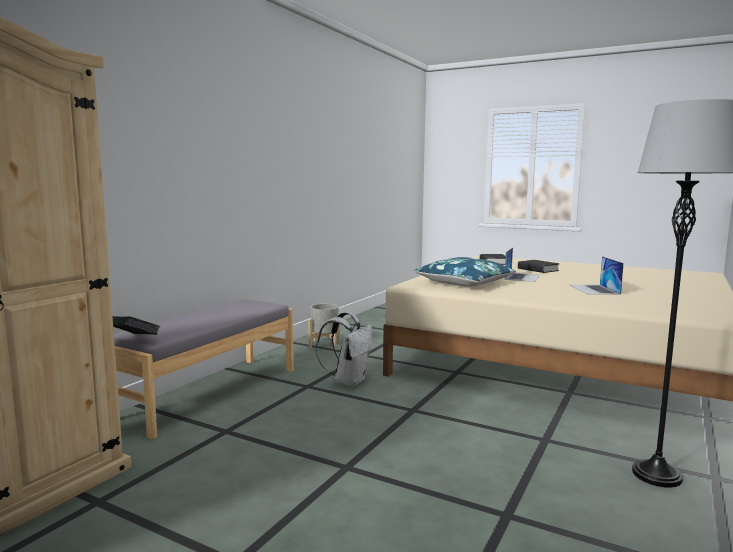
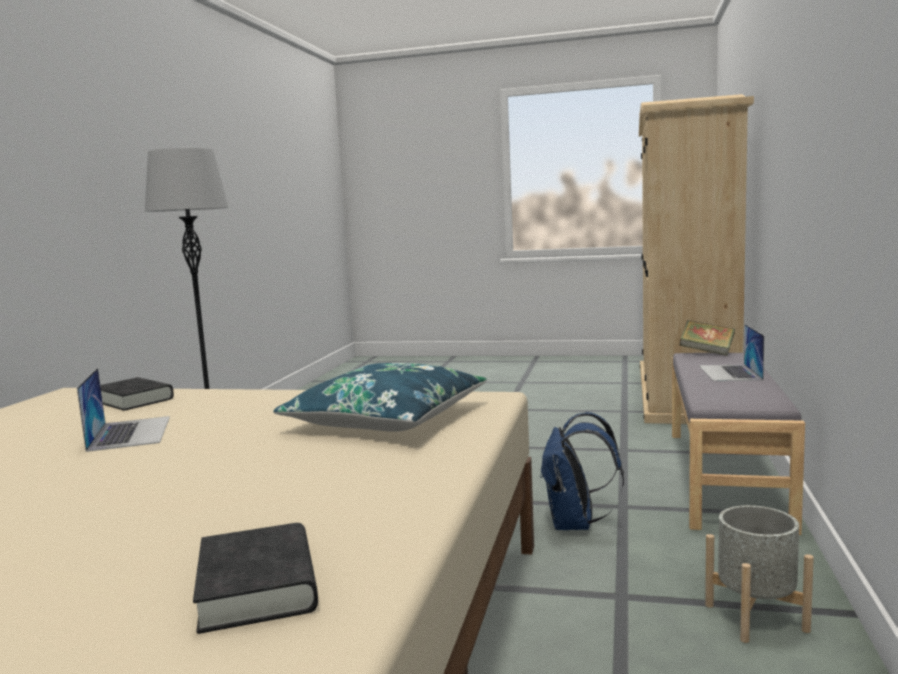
camera: 165 degrees right, 0 degrees up
white backpack [316,312,372,387] -> blue backpack [540,412,624,530]
laptop [505,248,540,282] -> laptop moved to [699,324,764,381]
black book [518,260,559,273] -> black book moved to [100,377,174,411]

